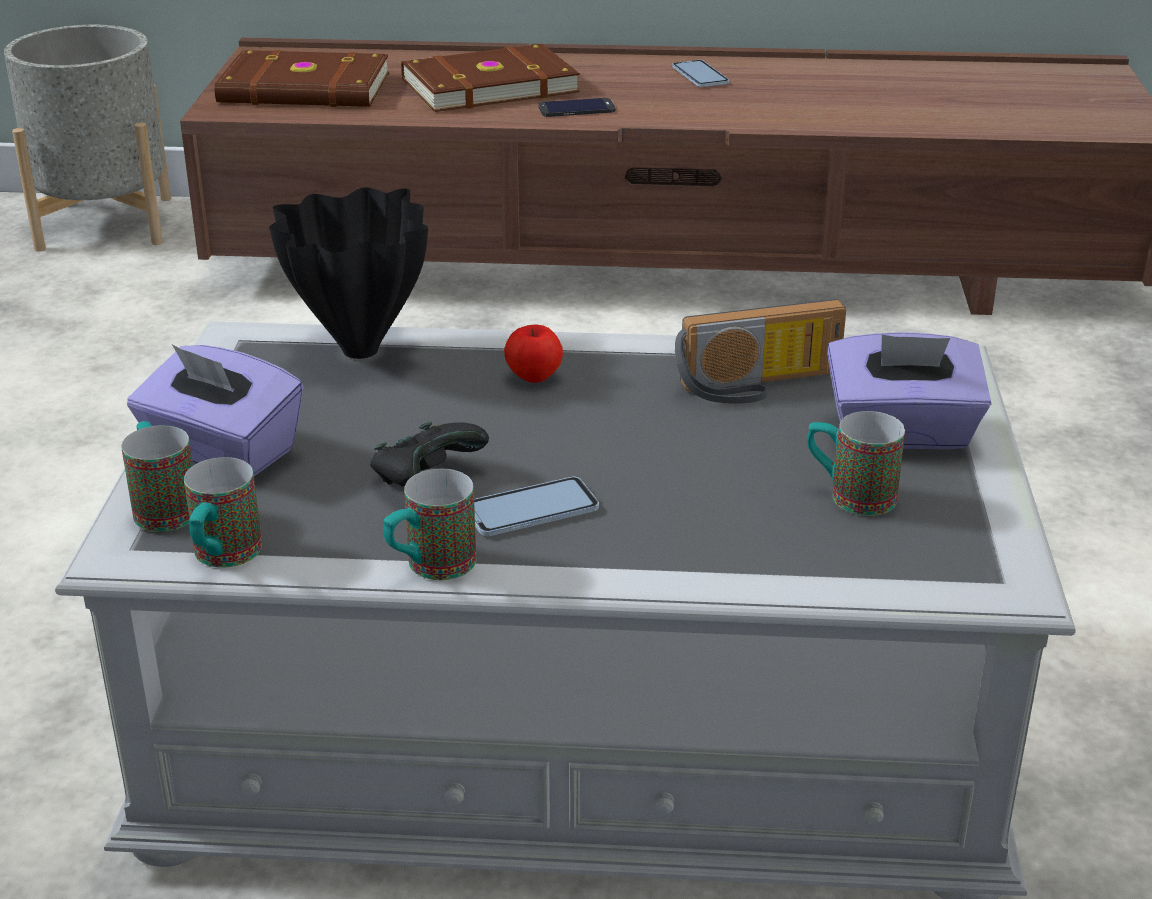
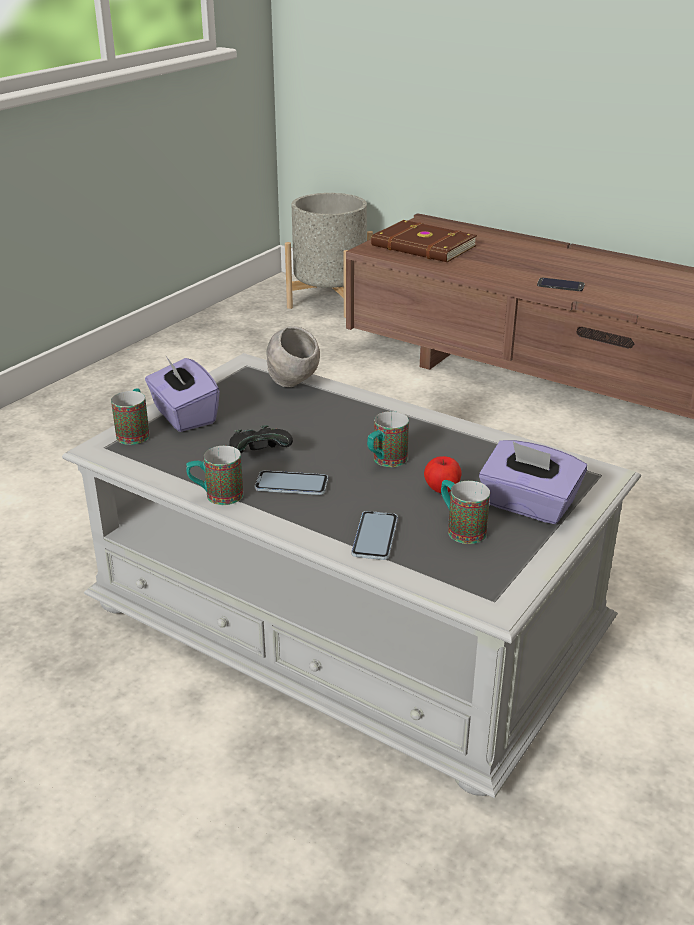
camera: 30 degrees right, 0 degrees up
mug [184,457,262,567] -> mug moved to [367,411,409,467]
black vase [269,187,428,359] -> grey bowl [266,326,320,387]
brown book [401,44,580,112] -> none
apple [504,324,563,383] -> apple moved to [424,456,462,493]
phone [672,60,729,87] -> phone moved to [352,511,398,560]
radio [675,299,846,404] -> none

